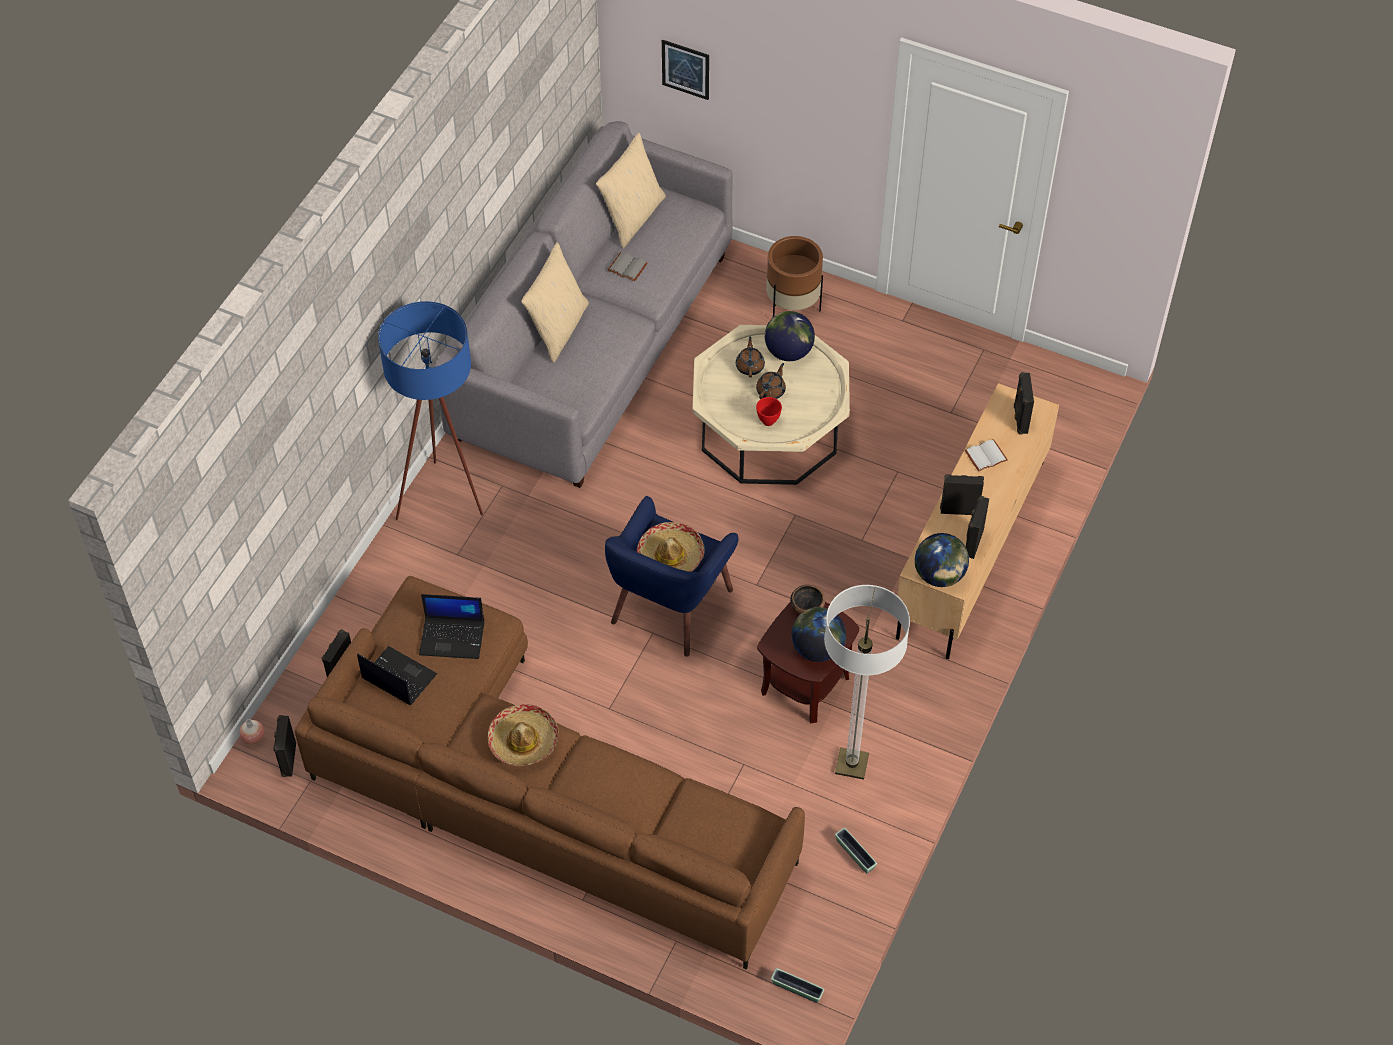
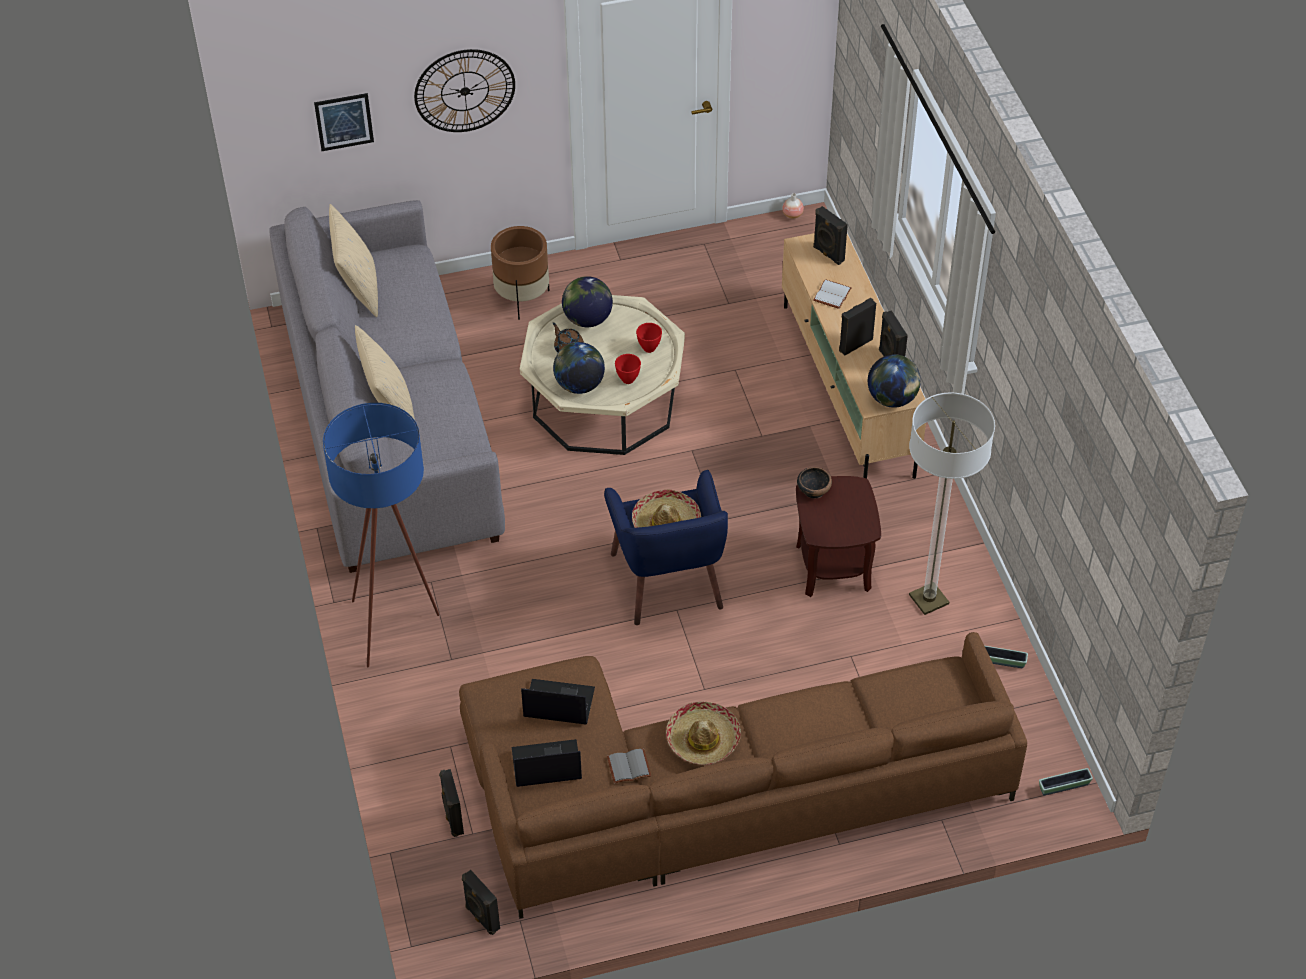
camera: 40 degrees left, 5 degrees down
vase [240,719,265,744] -> vase moved to [782,193,804,219]
laptop [419,594,485,659] -> laptop turned 135 degrees counterclockwise [521,679,595,724]
grey book [608,252,648,281] -> grey book moved to [607,749,651,784]
brown teapot [756,363,786,399] -> none
globe [792,607,846,662] -> globe moved to [553,342,605,394]
none -> wall clock [414,49,515,132]
none -> red bowl [636,323,662,353]

